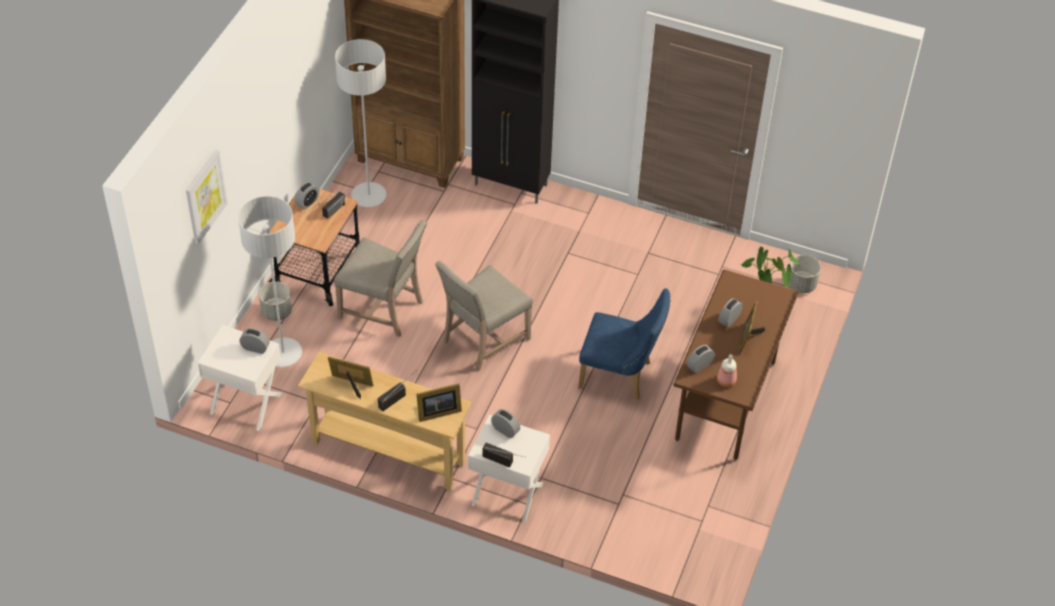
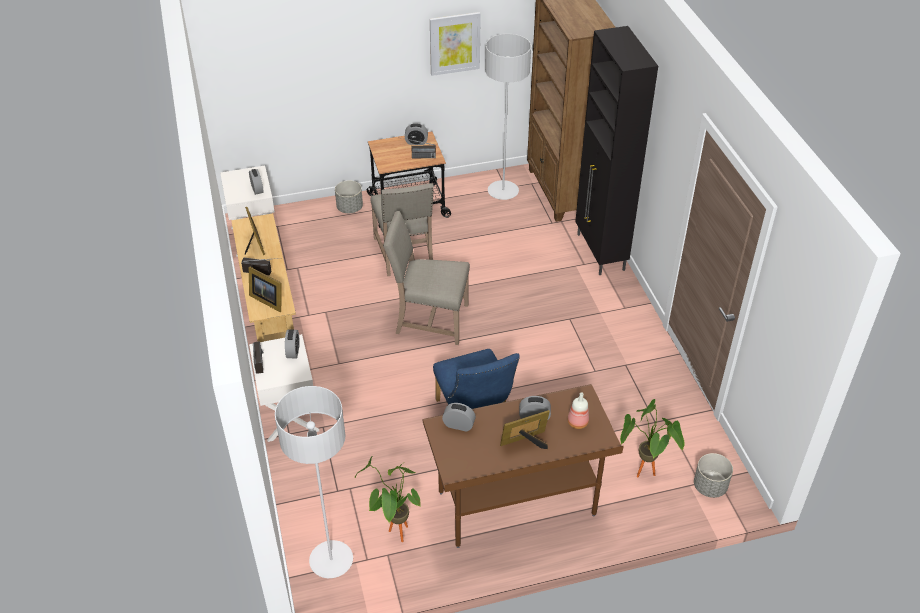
camera: 55 degrees right, 5 degrees down
picture [186,150,227,244] -> picture moved to [430,12,481,76]
grey floor lamp [238,196,302,367] -> grey floor lamp moved to [275,386,353,578]
bottle [717,354,737,387] -> bottle moved to [567,392,589,429]
none -> potted plant [355,457,421,542]

